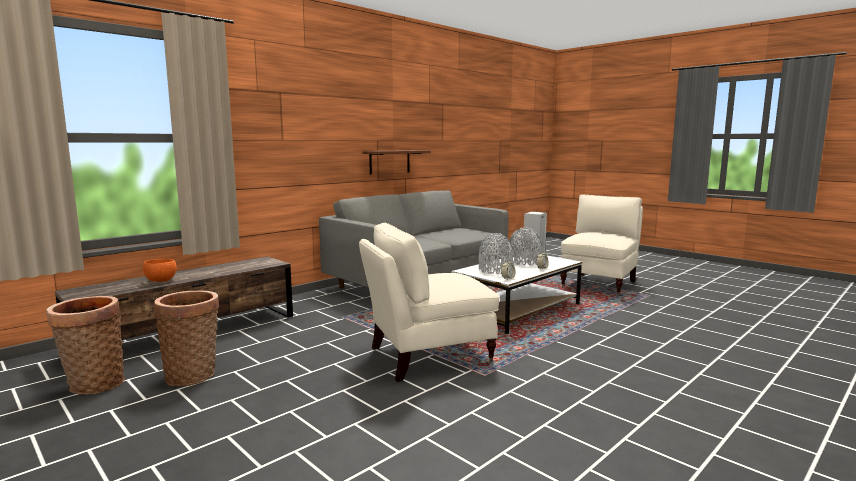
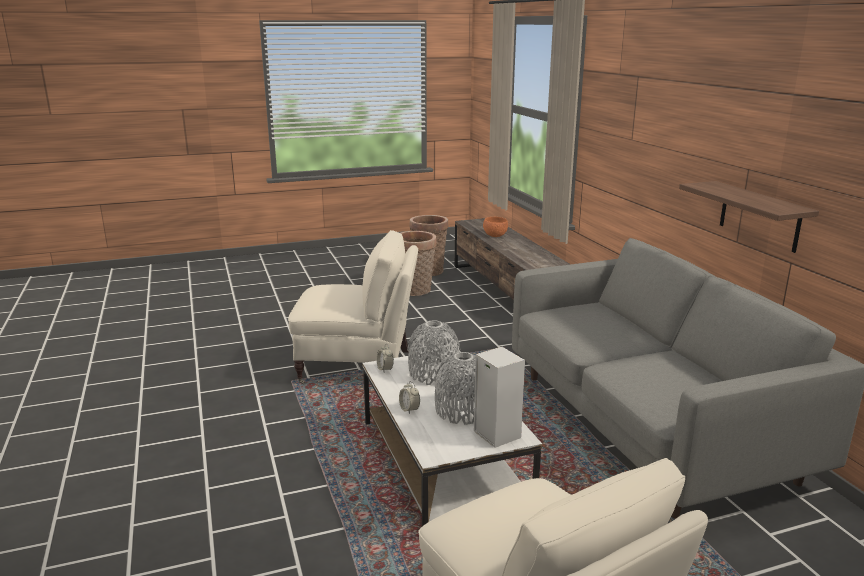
camera: 115 degrees right, 10 degrees up
beige armchair [359,222,499,382] -> beige armchair turned 90 degrees clockwise [288,230,418,384]

